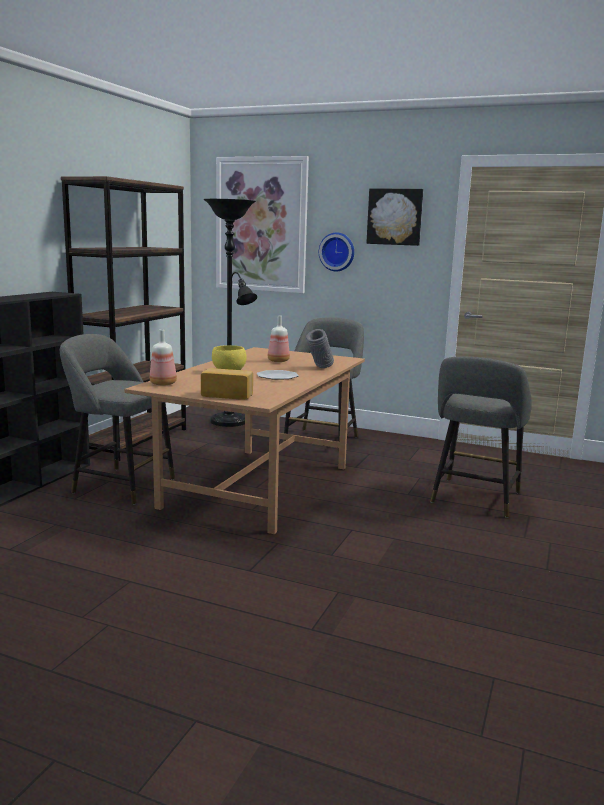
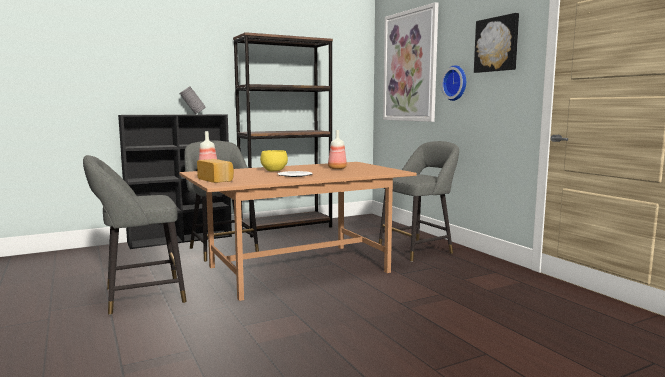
camera: 40 degrees right, 5 degrees down
black floor lamp [204,199,257,427] -> none
grey vase [306,329,334,368] -> grey vase moved to [179,86,206,114]
grey stool [430,357,532,518] -> grey stool moved to [83,155,187,315]

